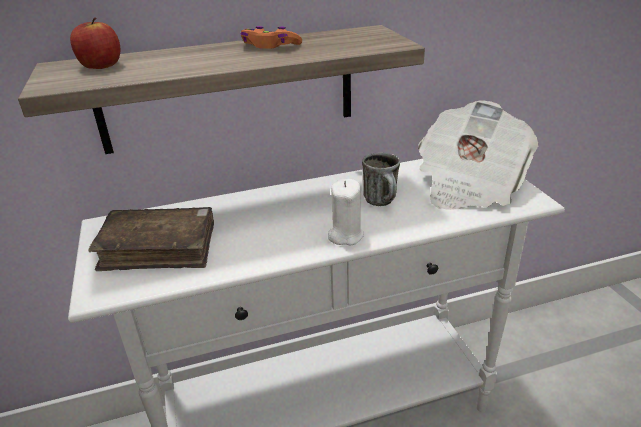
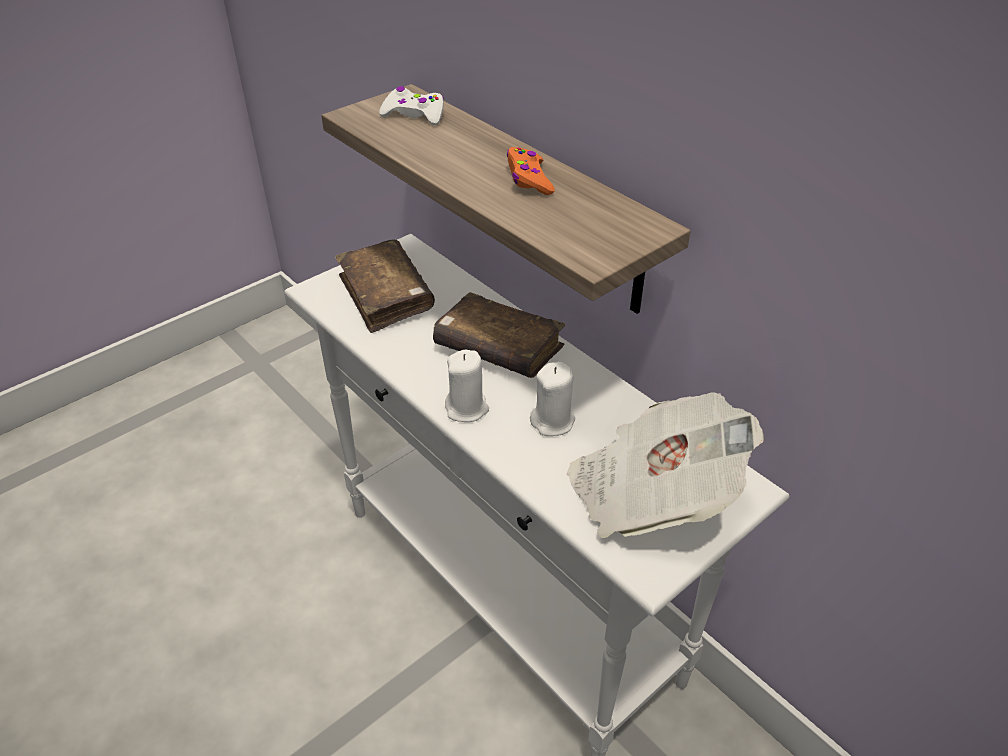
camera: 65 degrees right, 10 degrees up
apple [70,17,120,69] -> white game controller [379,86,444,125]
mug [362,153,400,206] -> white candle [530,362,575,436]
none -> brown book [433,292,565,378]

